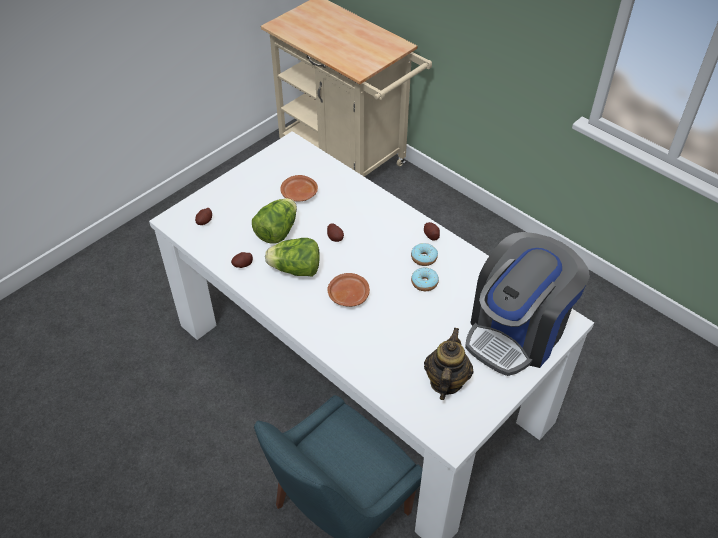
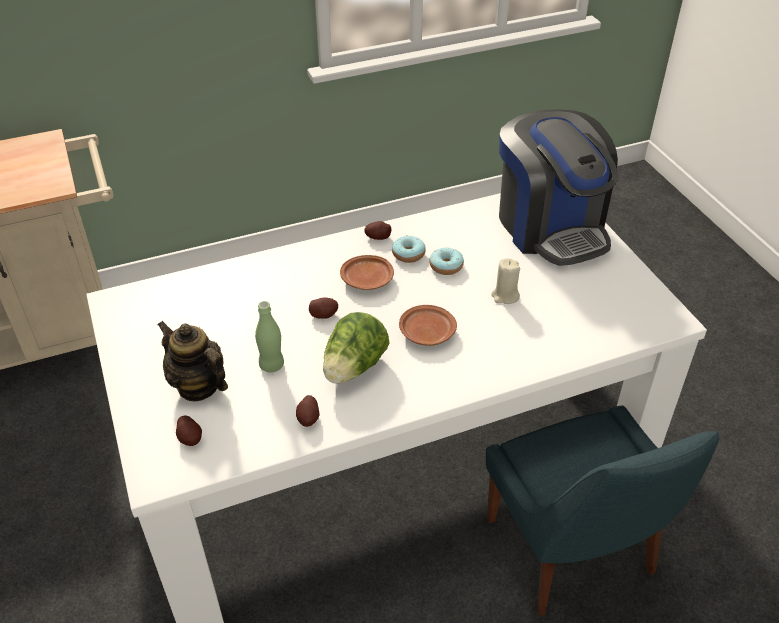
camera: 65 degrees left, 5 degrees down
lettuce [252,198,297,244] -> green bottle [255,301,284,373]
brown plate [280,175,318,201] -> brown plate moved to [340,255,394,290]
teapot [424,328,473,400] -> teapot moved to [157,321,228,401]
none -> beige candle [491,258,520,304]

